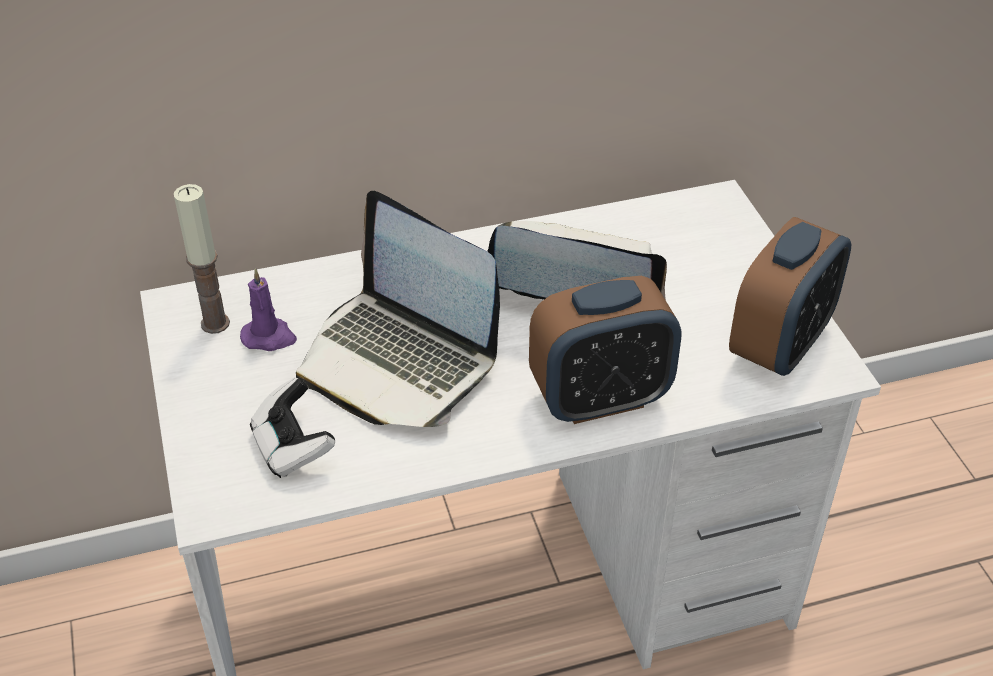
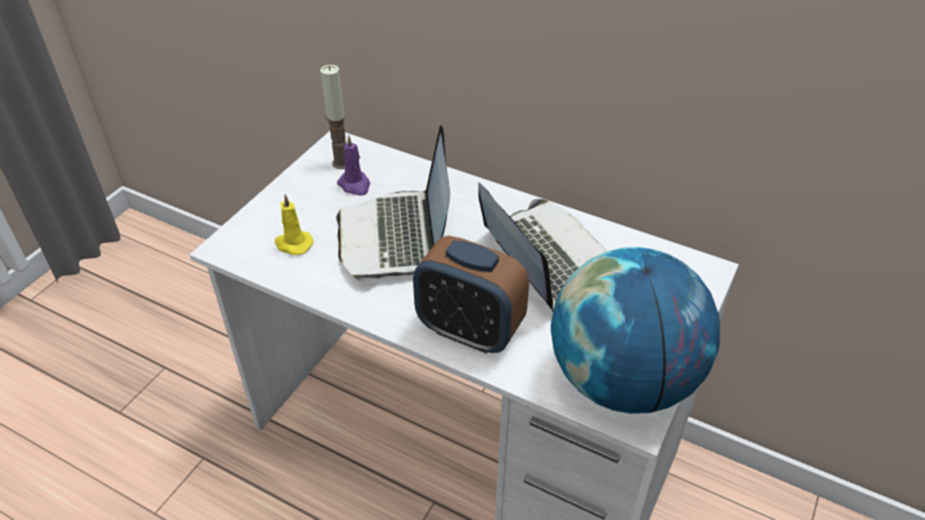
camera: 45 degrees right, 0 degrees up
game controller [250,378,335,478] -> yellow candle [275,194,313,255]
alarm clock [729,217,852,376] -> globe [551,247,720,414]

